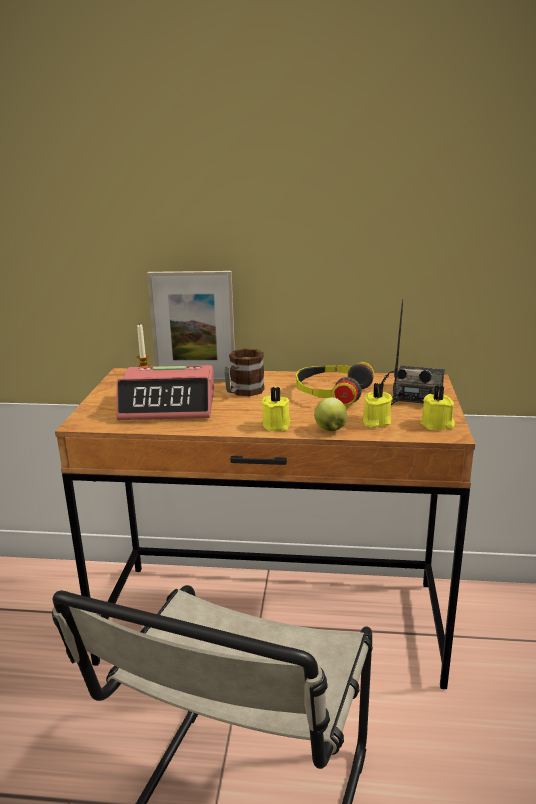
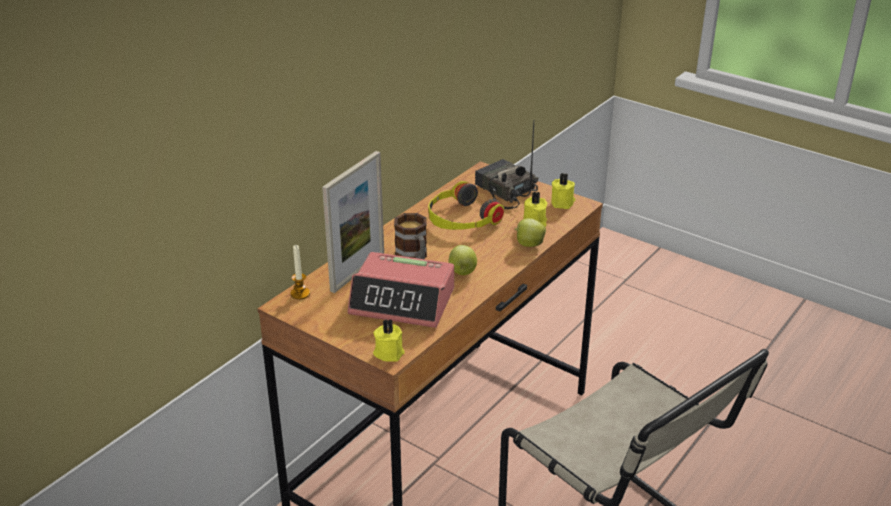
camera: 60 degrees left, 10 degrees up
alarm clock [116,365,214,420] -> alarm clock turned 75 degrees clockwise [348,252,454,328]
yellow candle [261,387,290,431] -> yellow candle moved to [373,319,405,362]
none -> apple [449,245,477,275]

